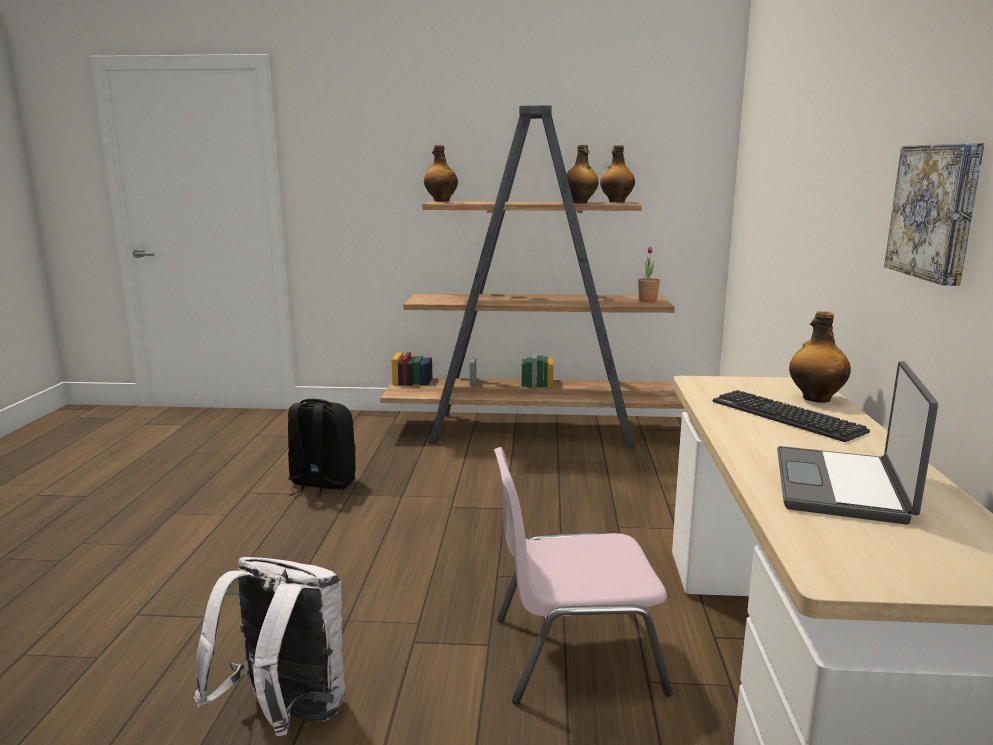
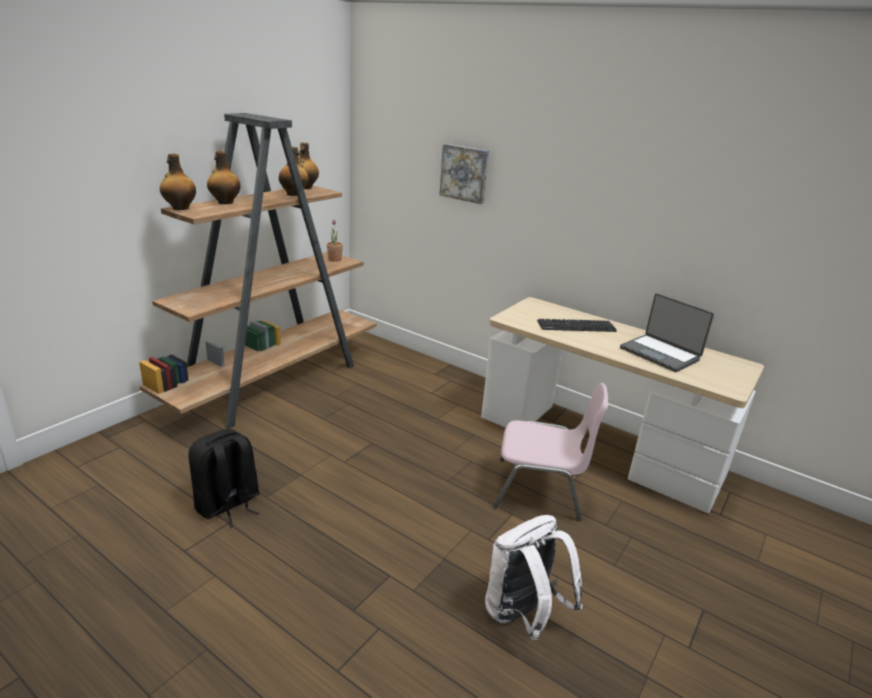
camera: 60 degrees left, 10 degrees up
pink chair [494,447,672,704] -> pink chair turned 105 degrees counterclockwise [493,383,608,521]
bottle [789,311,851,403] -> bottle moved to [207,151,241,204]
picture [884,143,985,286] -> picture moved to [439,144,489,204]

